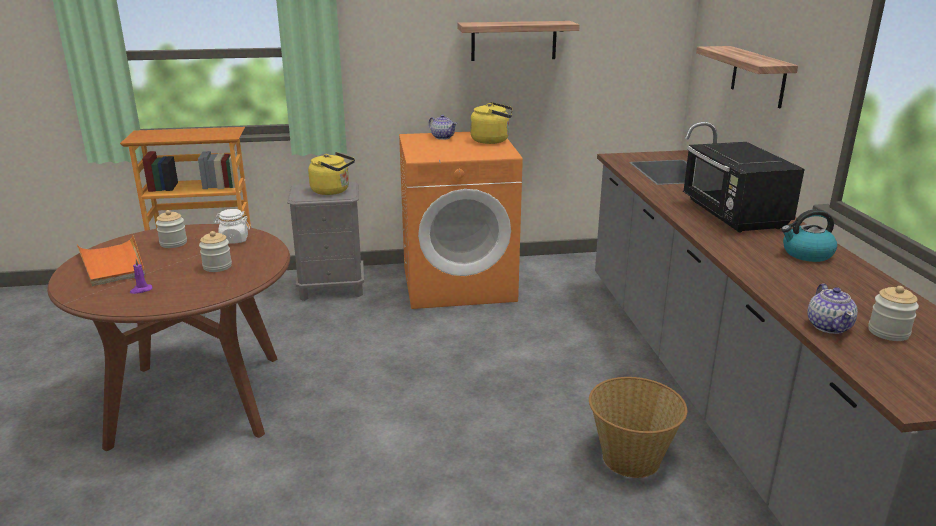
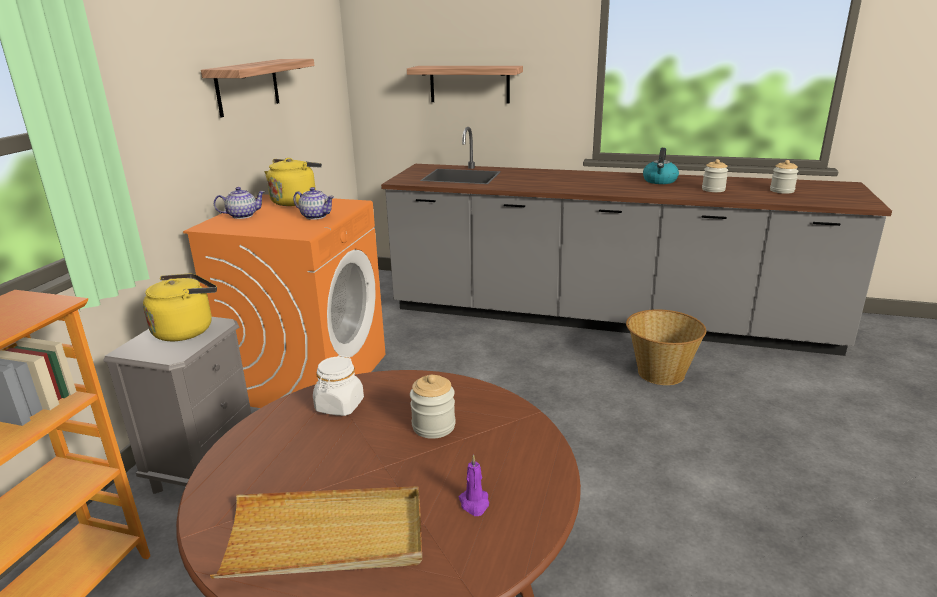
camera: 65 degrees left, 0 degrees up
orange tray [77,235,145,286] -> beige tray [210,486,422,579]
jar [156,210,187,248] -> jar moved to [702,159,728,192]
black microwave [683,142,805,232] -> none
teapot [807,283,858,334] -> teapot moved to [293,187,334,220]

